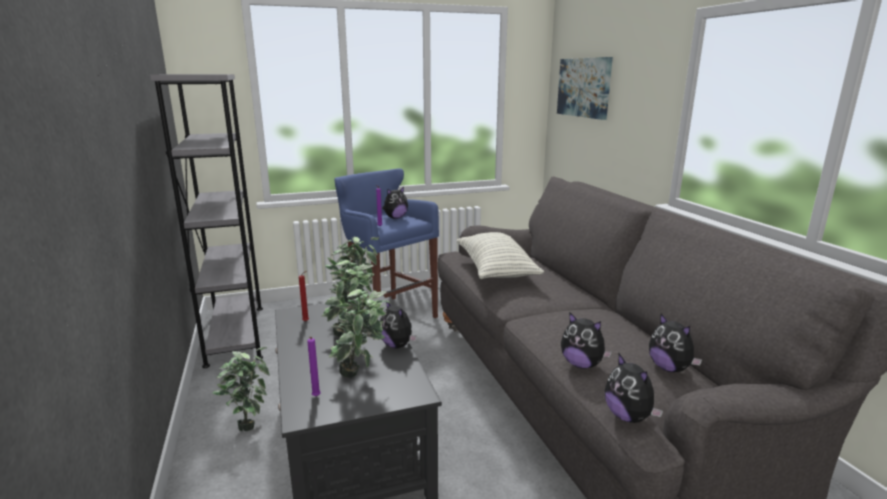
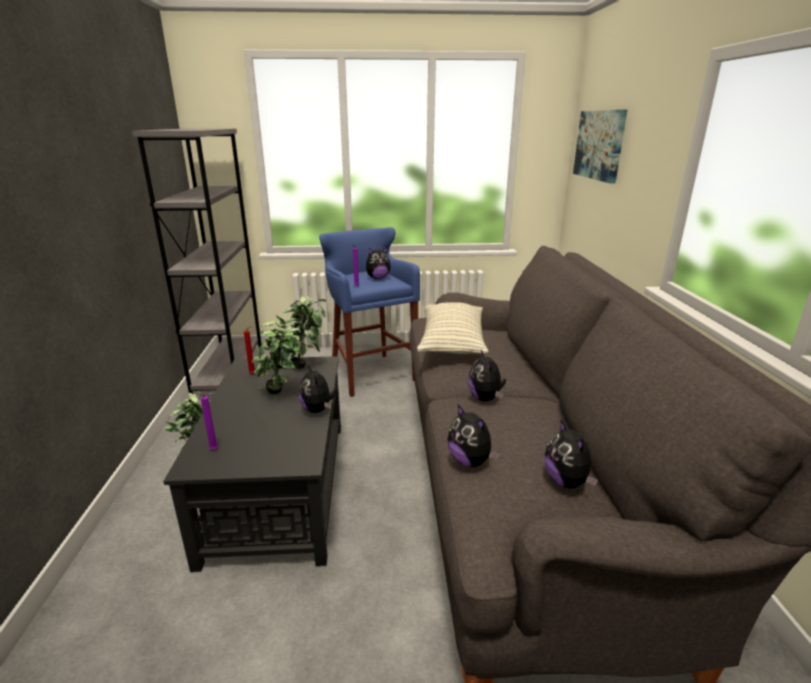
camera: 15 degrees right, 5 degrees up
potted plant [329,289,390,378] -> none
plush toy [605,354,663,423] -> plush toy moved to [468,350,506,401]

